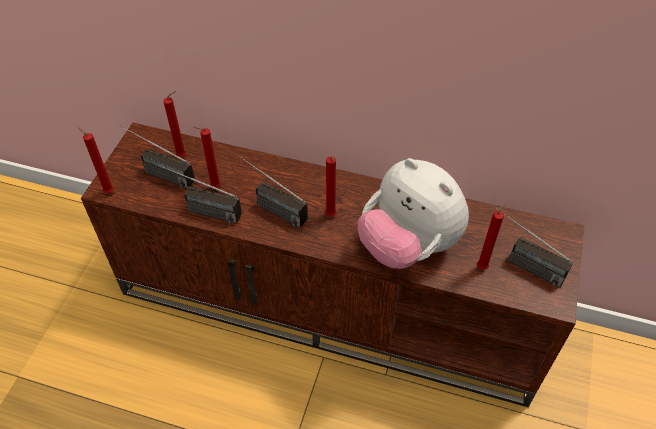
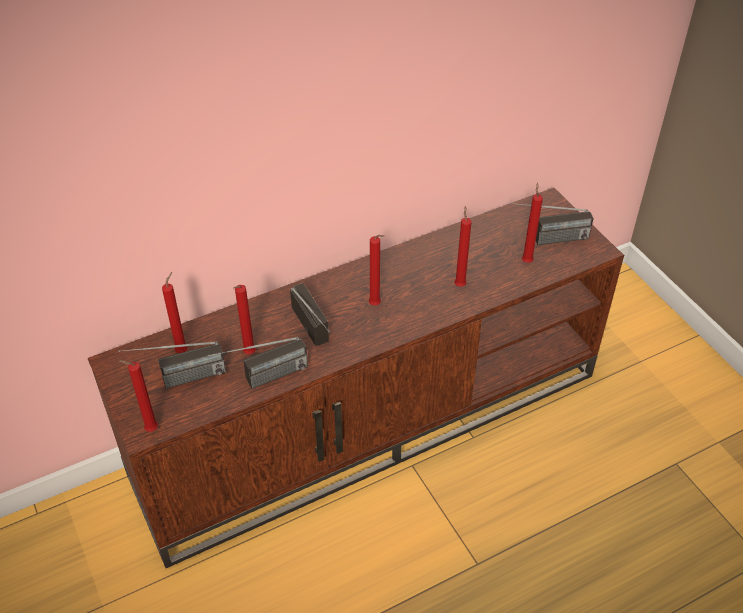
camera: 45 degrees left, 5 degrees down
radio [237,155,308,228] -> radio turned 105 degrees counterclockwise [290,283,330,346]
plush toy [358,158,469,269] -> red candle [454,206,472,287]

